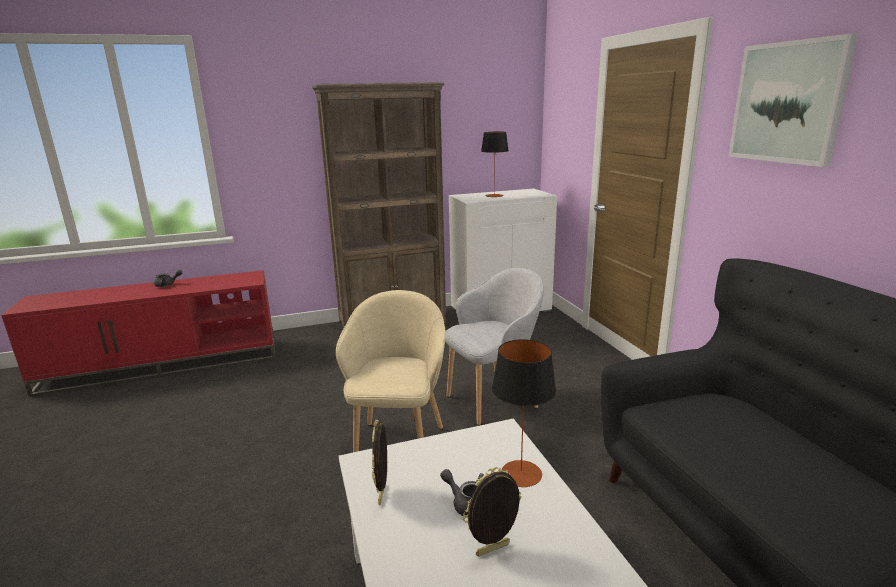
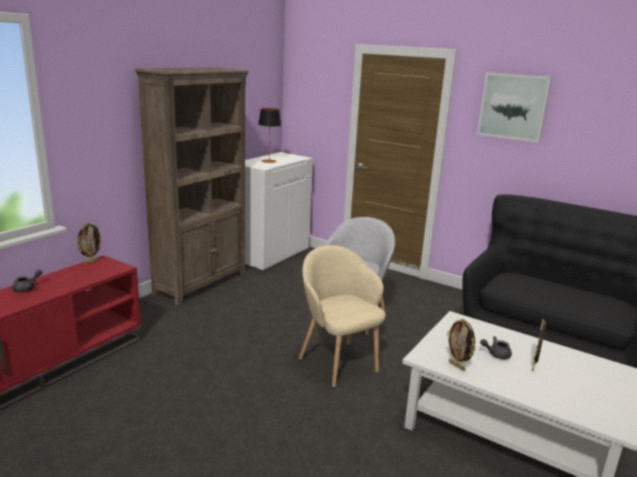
camera: 40 degrees left, 0 degrees up
table lamp [492,339,556,487] -> none
none -> picture frame [77,222,103,264]

